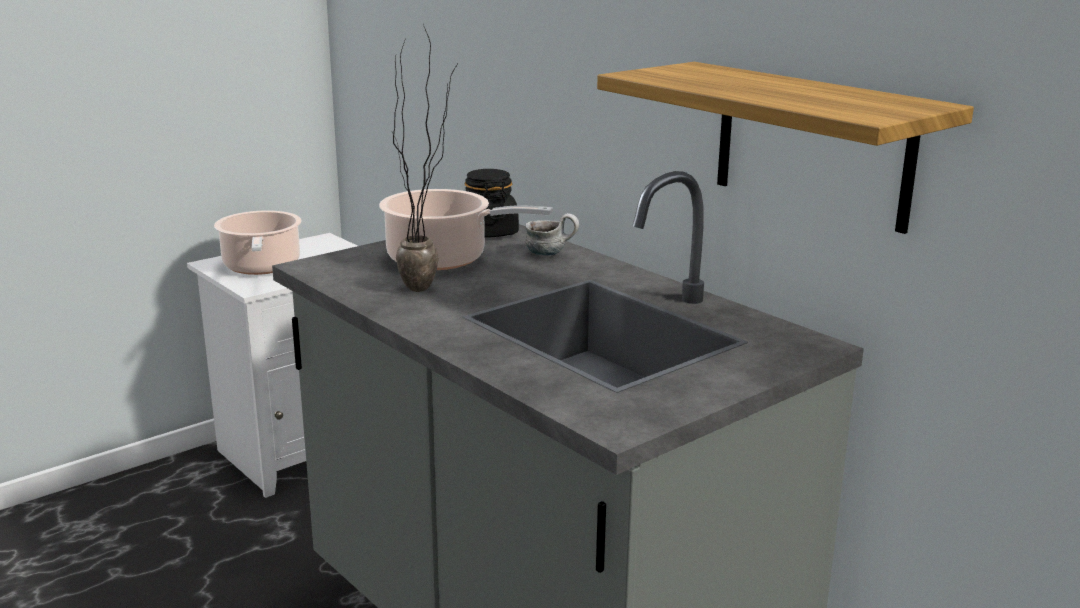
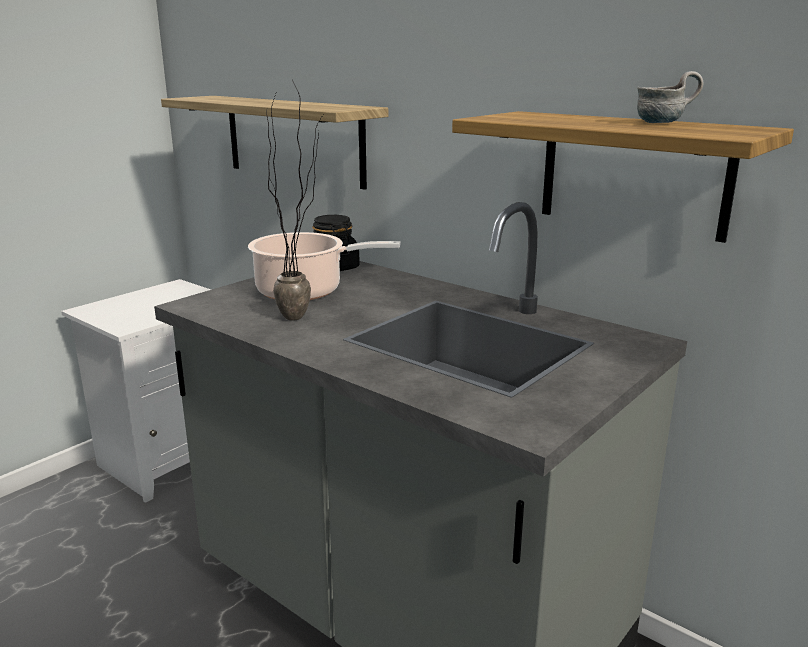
camera: 10 degrees left, 0 degrees up
cooking pot [214,210,302,275] -> none
mug [525,213,579,256] -> mug moved to [637,71,703,123]
none -> shelf [161,96,388,190]

